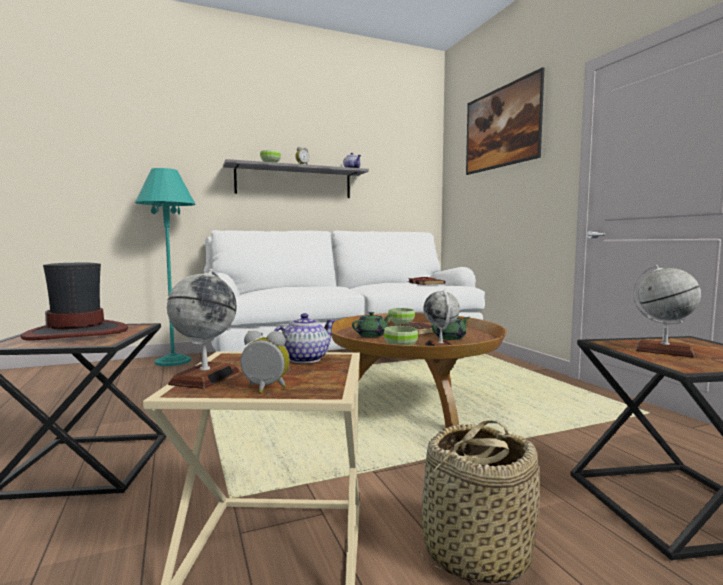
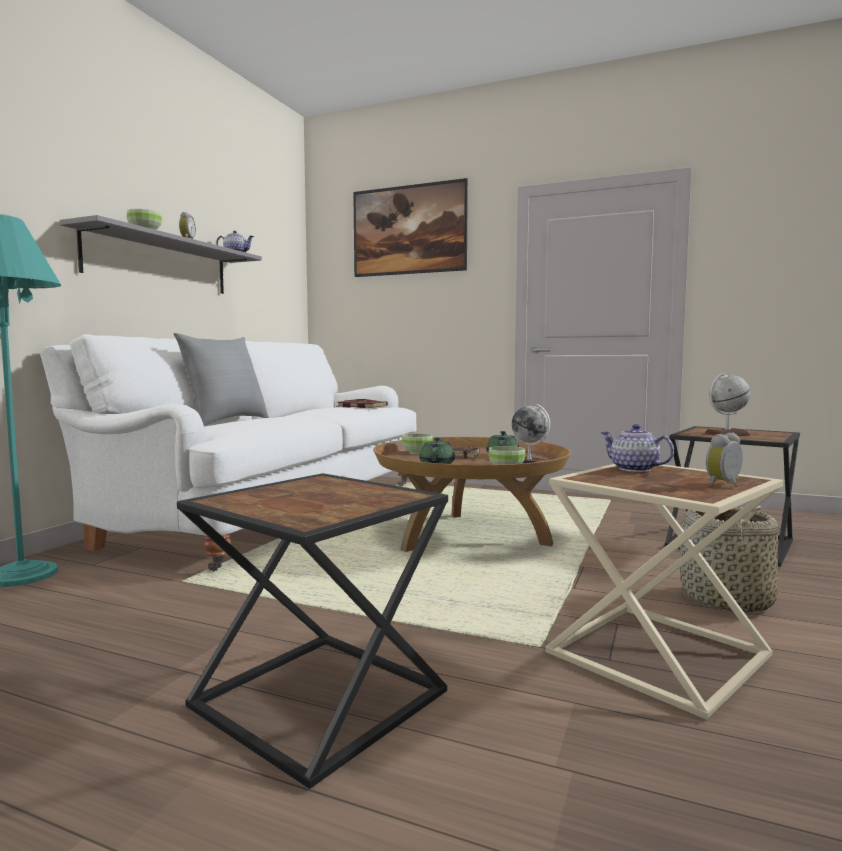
camera: 45 degrees left, 0 degrees up
hat [21,263,128,340] -> none
globe [167,269,240,389] -> none
teapot [273,313,335,363] -> teapot turned 45 degrees counterclockwise [601,424,674,472]
none -> grey pillow [173,333,269,425]

